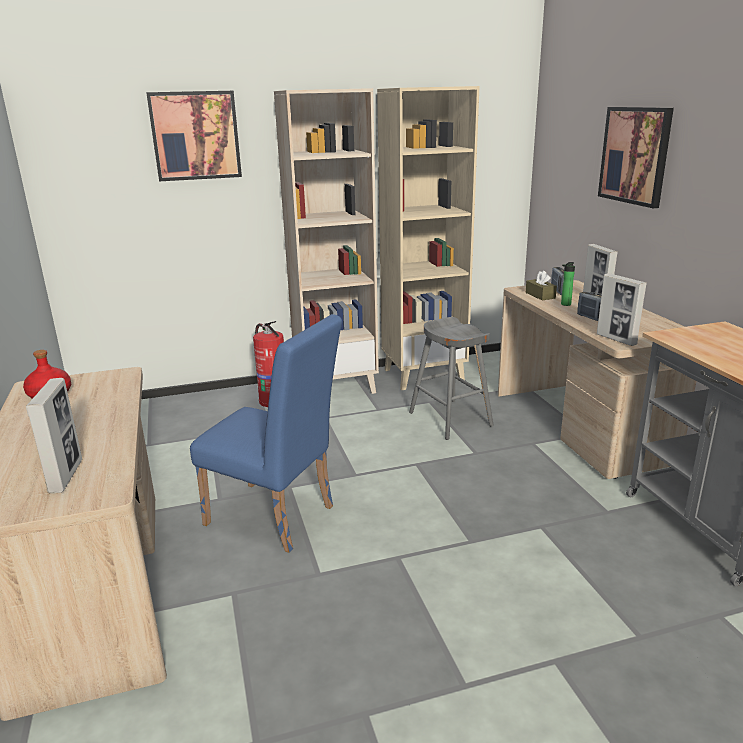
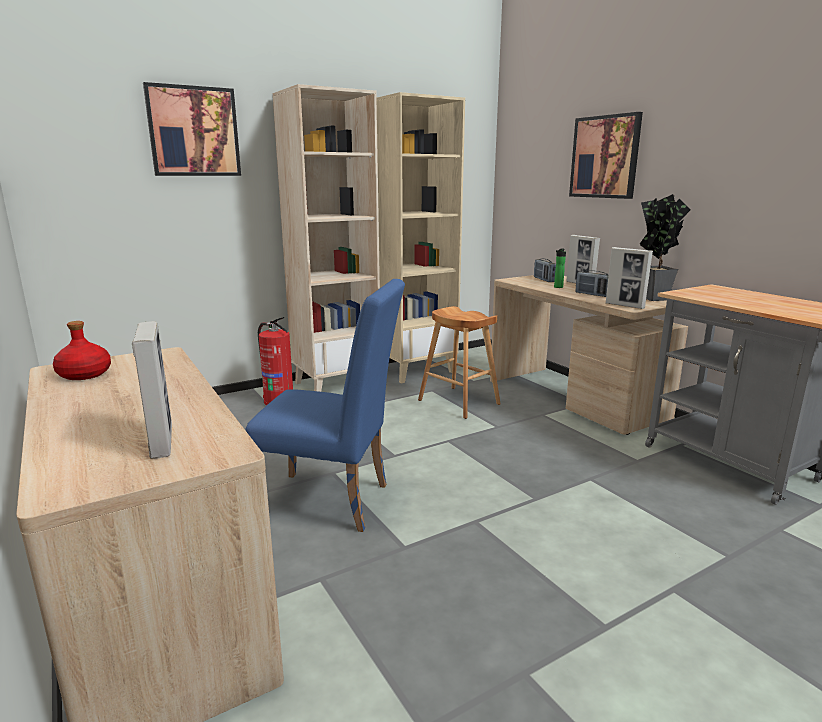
camera: 15 degrees left, 5 degrees down
grey stool [409,317,494,440] -> brown stool [418,306,501,419]
brown tissue box [526,271,557,300] -> none
none -> potted plant [640,194,691,301]

